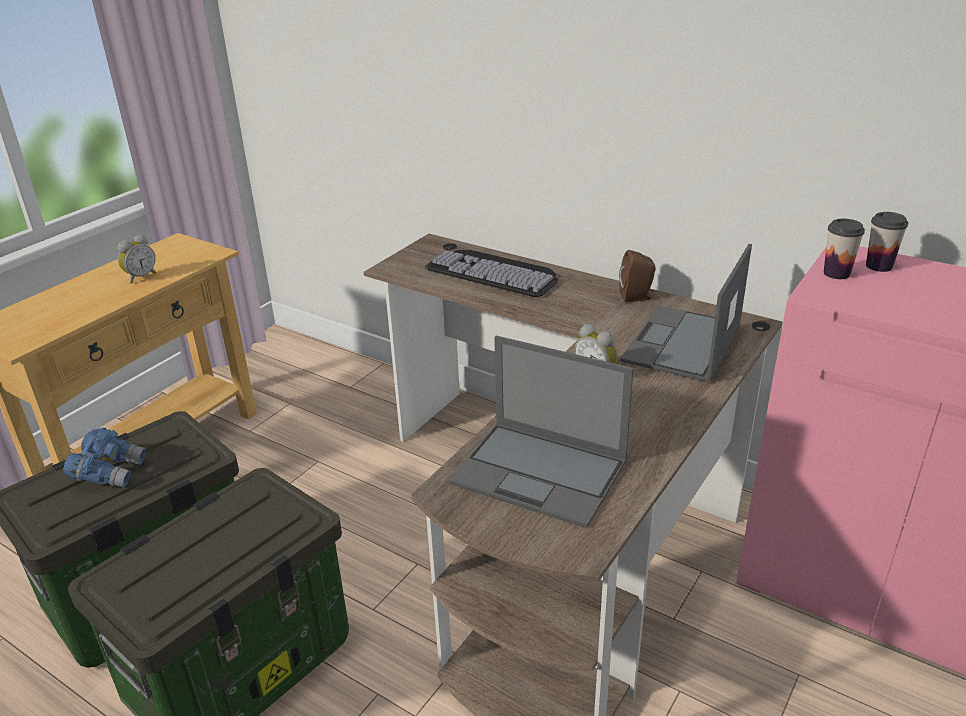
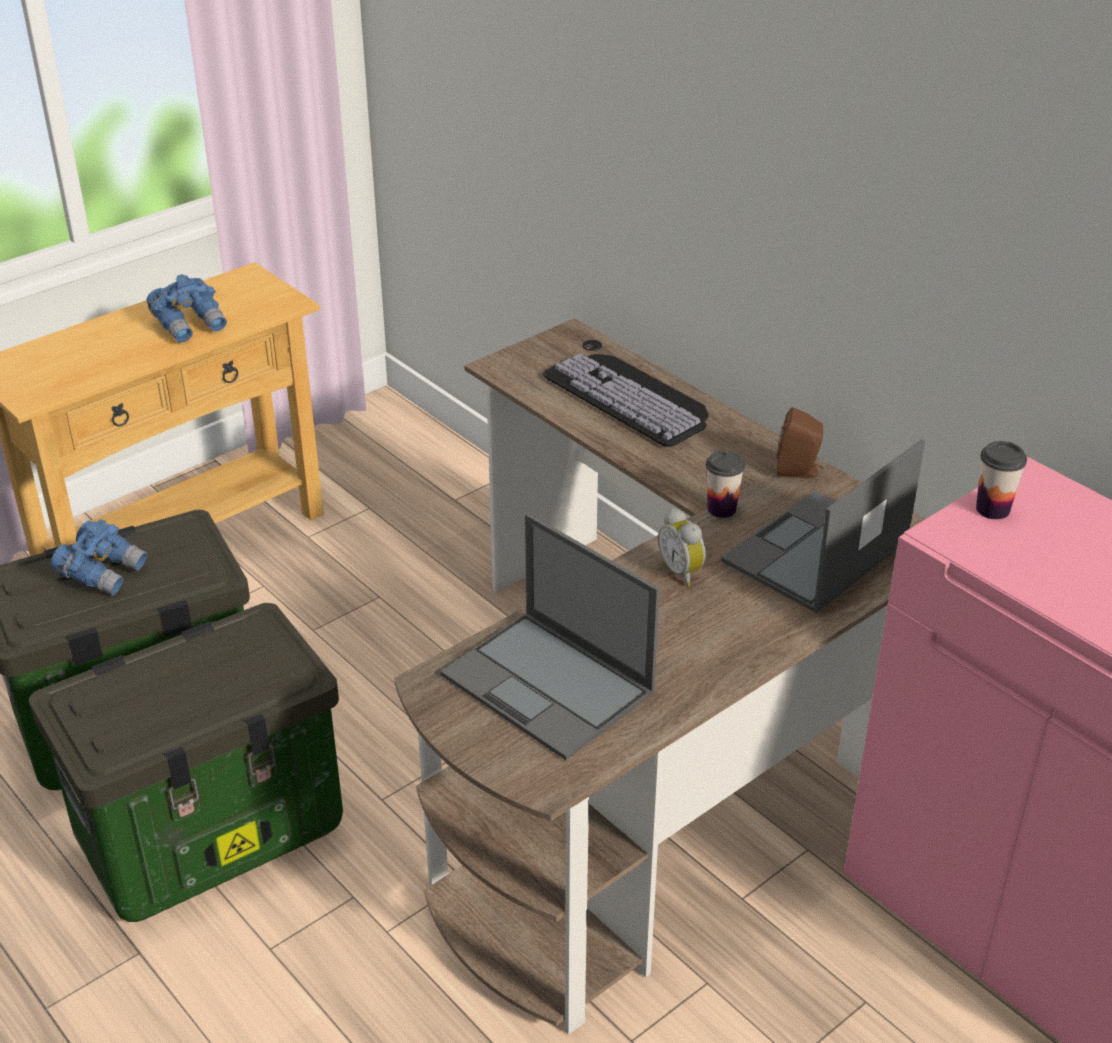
camera: 15 degrees right, 5 degrees up
alarm clock [118,234,156,283] -> blue binoculars [147,274,227,343]
cup [866,212,908,272] -> cup moved to [706,450,745,518]

